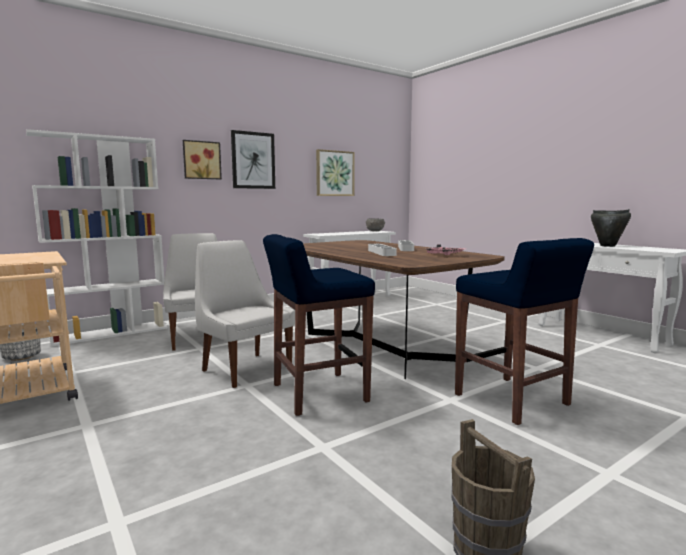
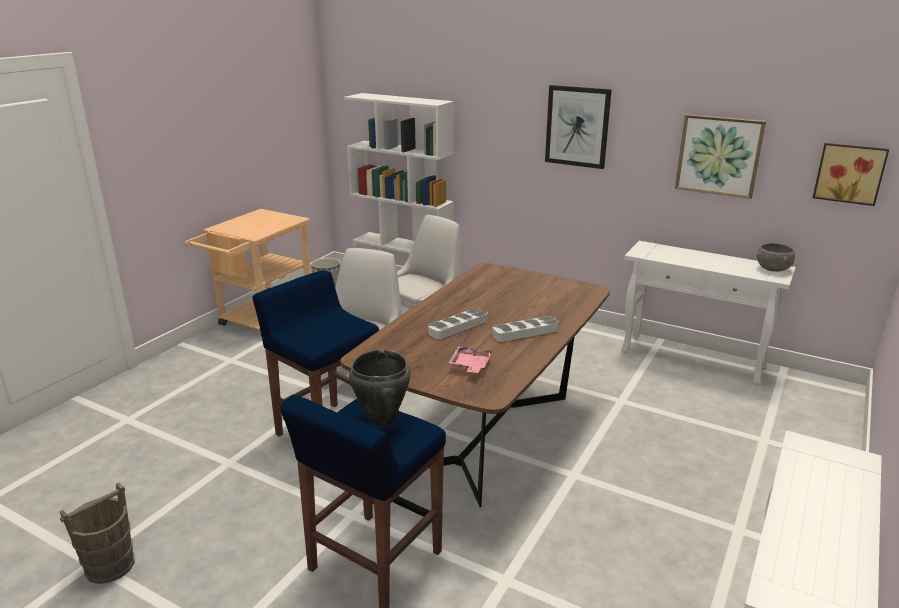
camera: 65 degrees right, 15 degrees up
picture [183,140,222,179] -> picture moved to [813,143,889,206]
black cooking pot [591,209,631,247] -> black cooking pot moved to [349,350,411,427]

